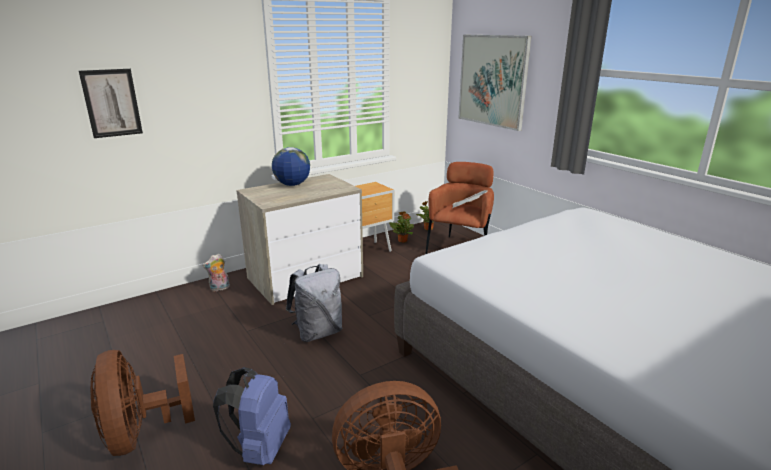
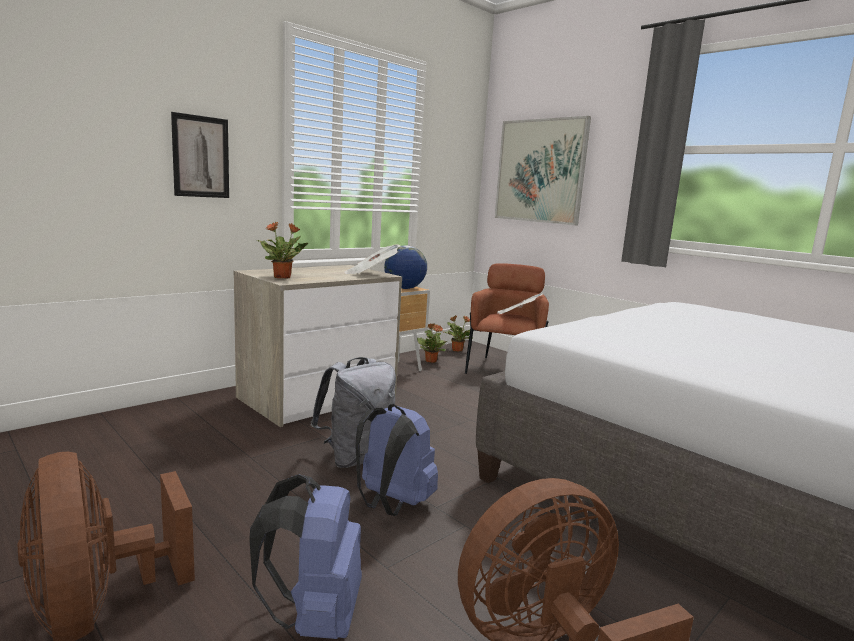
camera: 10 degrees left, 10 degrees down
picture [79,69,143,138] -> picture moved to [171,112,229,198]
plush toy [203,253,230,292] -> none
globe [272,147,310,186] -> globe moved to [384,246,427,289]
none -> potted plant [257,222,308,279]
none -> newspaper [344,244,400,274]
none -> blue backpack [355,404,438,516]

